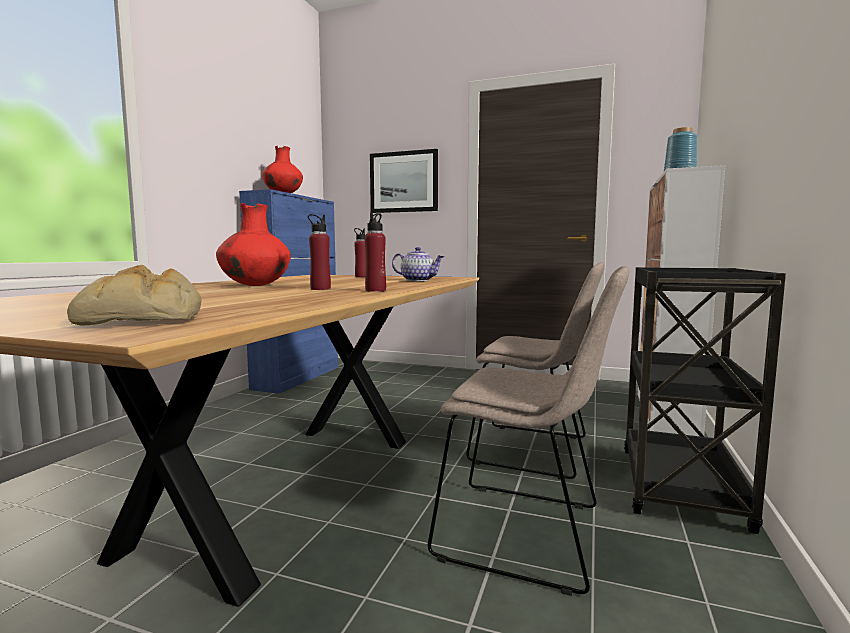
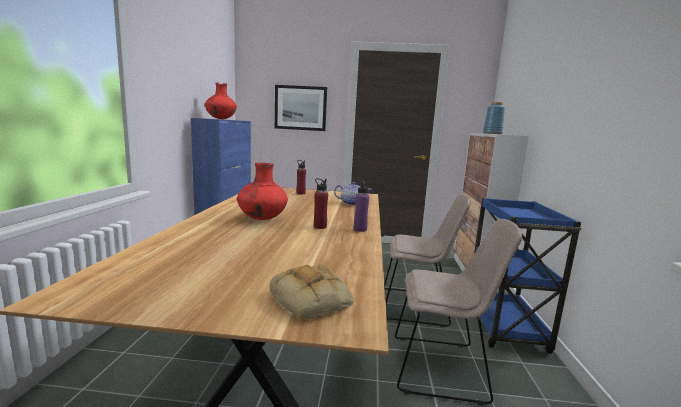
camera: 15 degrees left, 5 degrees up
red bottle [365,213,386,292] -> purple bottle [354,180,369,232]
black cart [624,267,786,534] -> blue cart [474,198,581,353]

